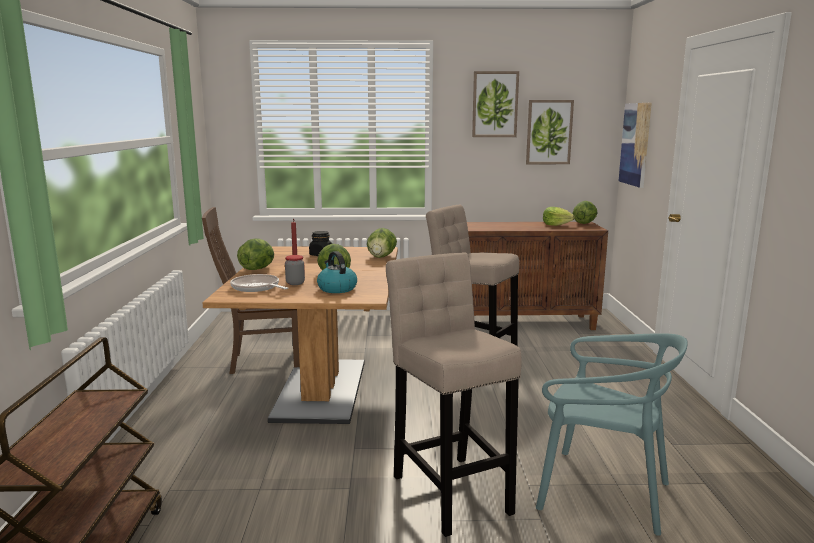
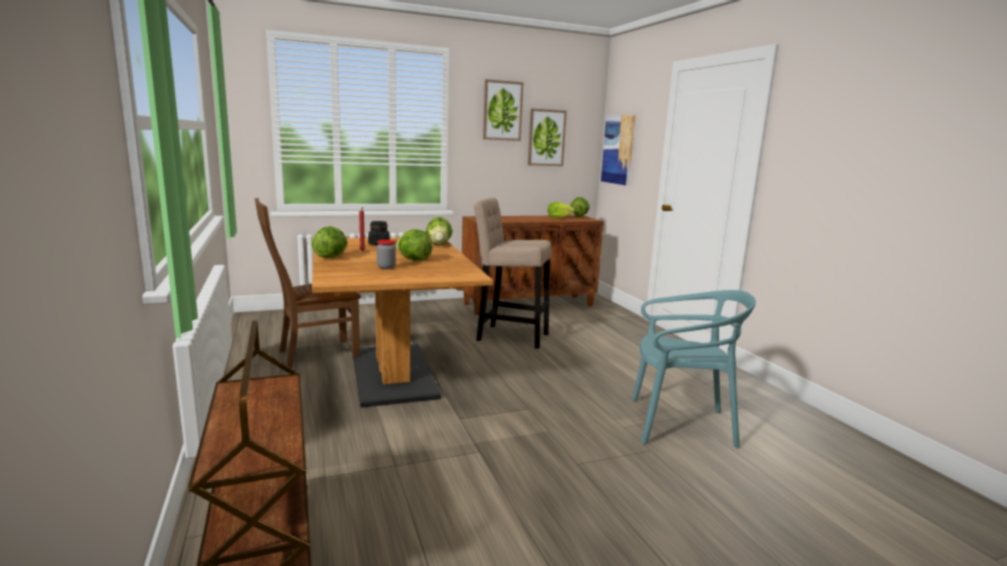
camera: 20 degrees left, 0 degrees up
frying pan [230,274,288,292] -> none
kettle [317,251,357,293] -> none
beige stool [386,253,522,537] -> none

